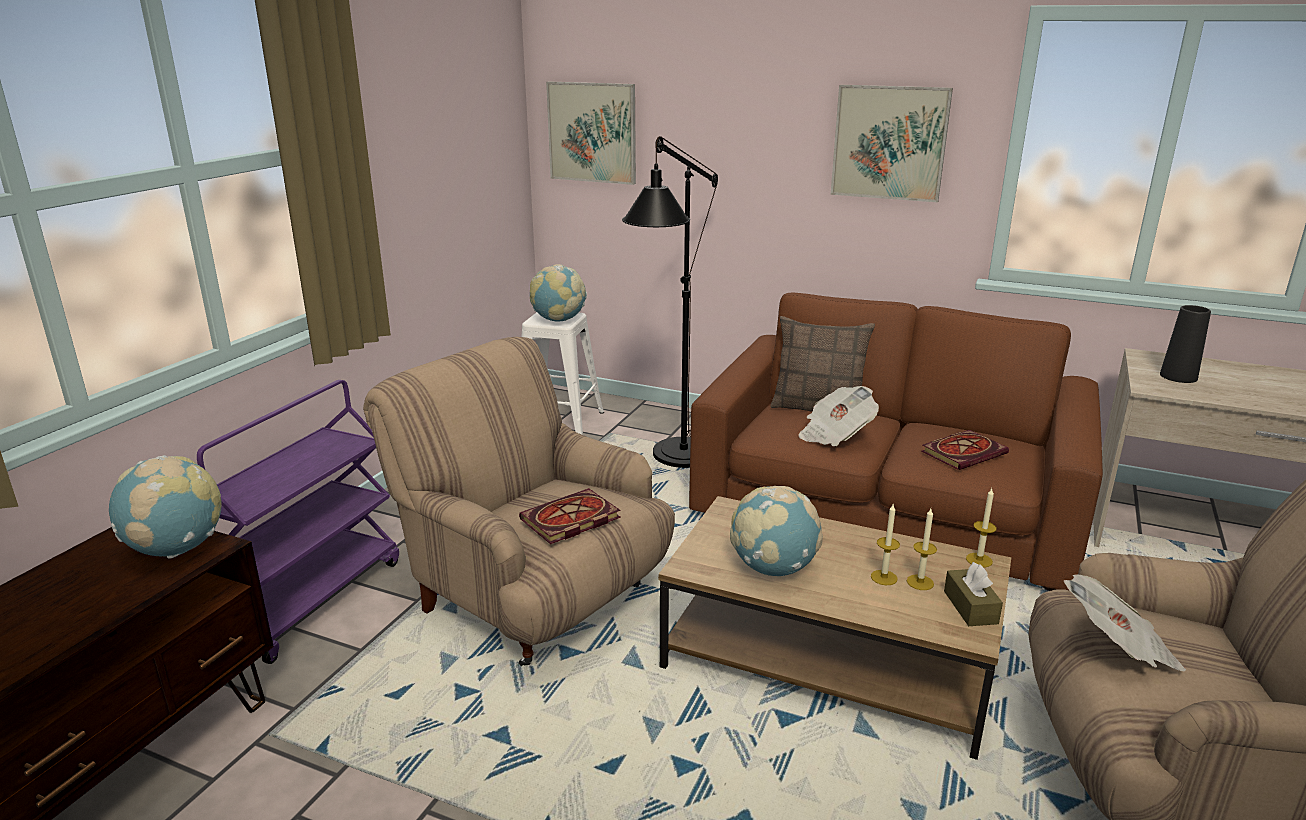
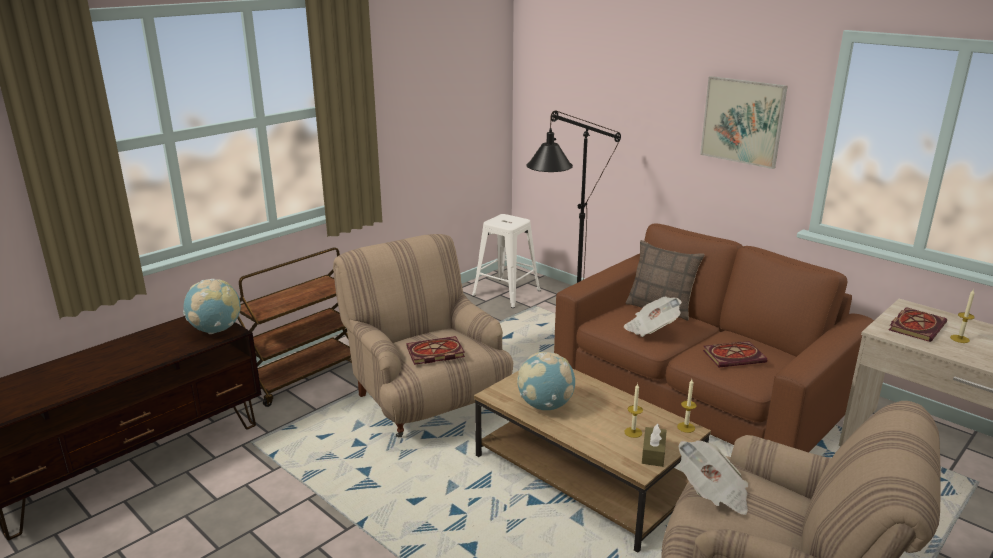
camera: 20 degrees right, 0 degrees up
purple cart [197,380,399,664] -> brown cart [237,247,352,407]
globe [530,264,587,322] -> none
picture [546,82,636,185] -> none
candle [871,504,900,585] -> candle moved to [950,289,975,343]
black vase [1160,305,1211,383] -> book [889,307,947,342]

